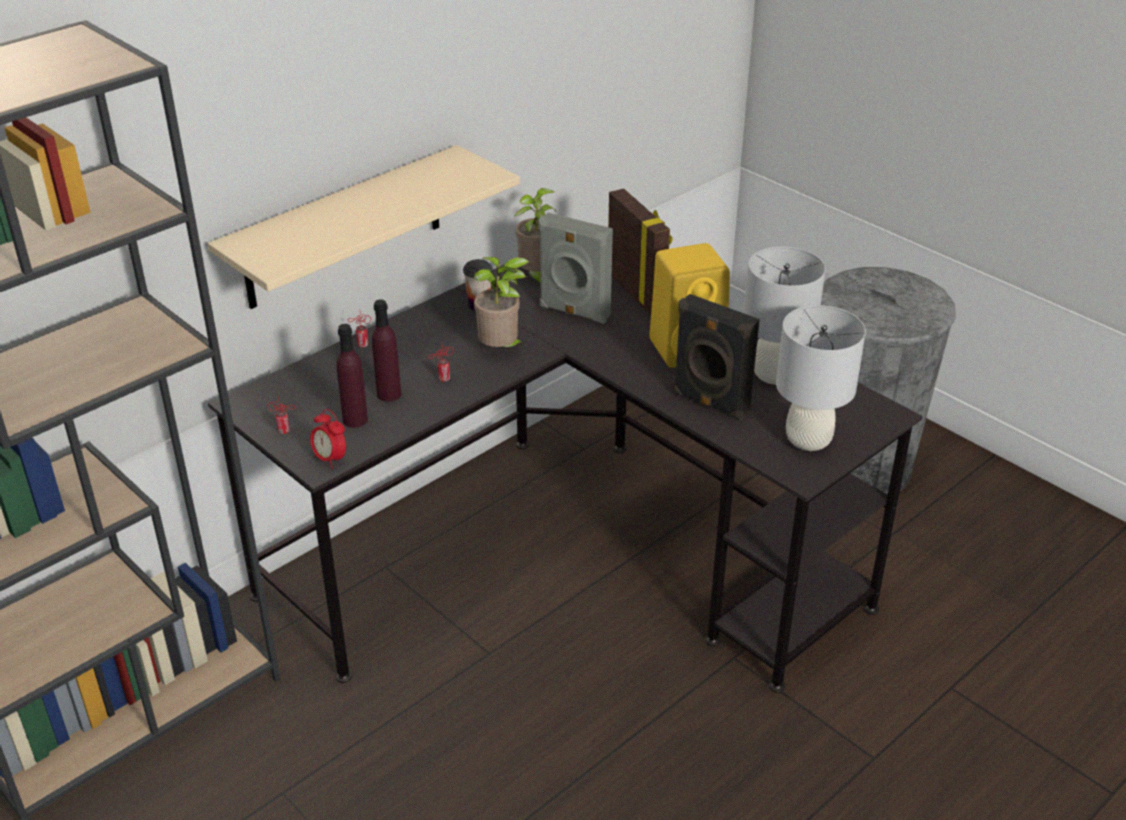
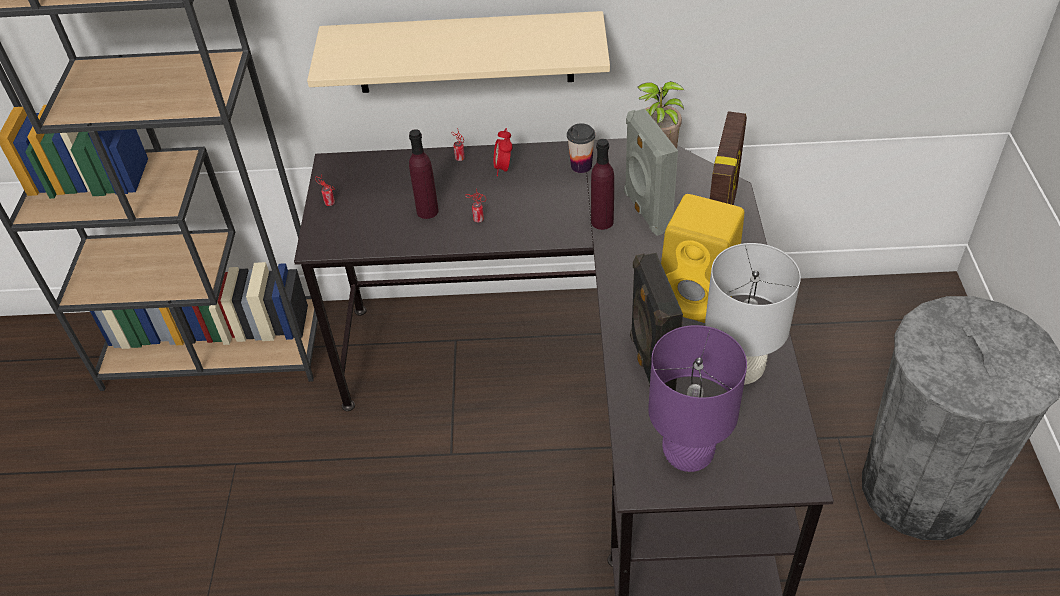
camera: 45 degrees right, 10 degrees up
alarm clock [310,409,346,469] -> alarm clock moved to [494,128,513,176]
purple bottle [336,324,368,428] -> purple bottle moved to [591,139,614,230]
potted plant [474,257,529,348] -> none
grey table lamp [776,305,866,451] -> purple table lamp [648,325,747,472]

